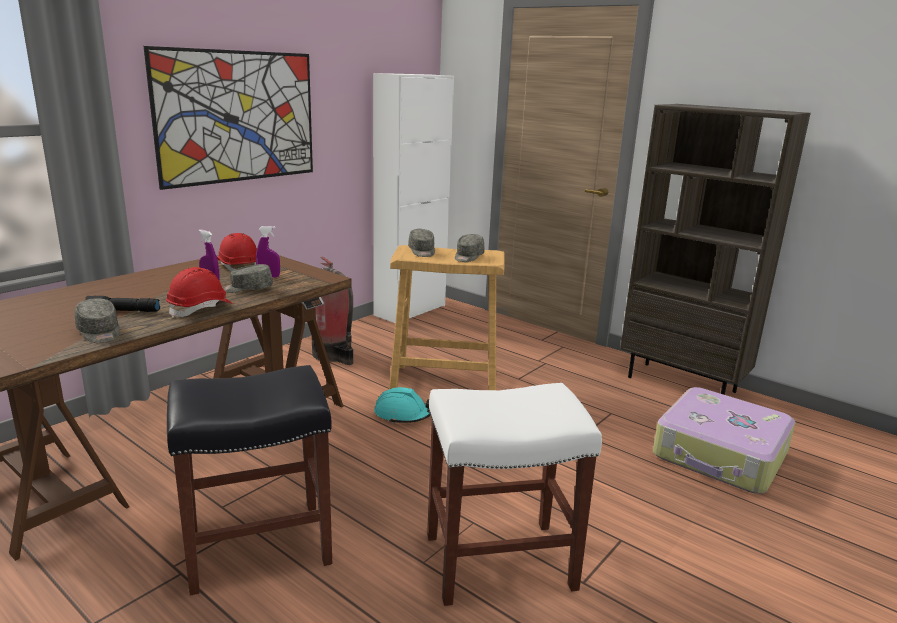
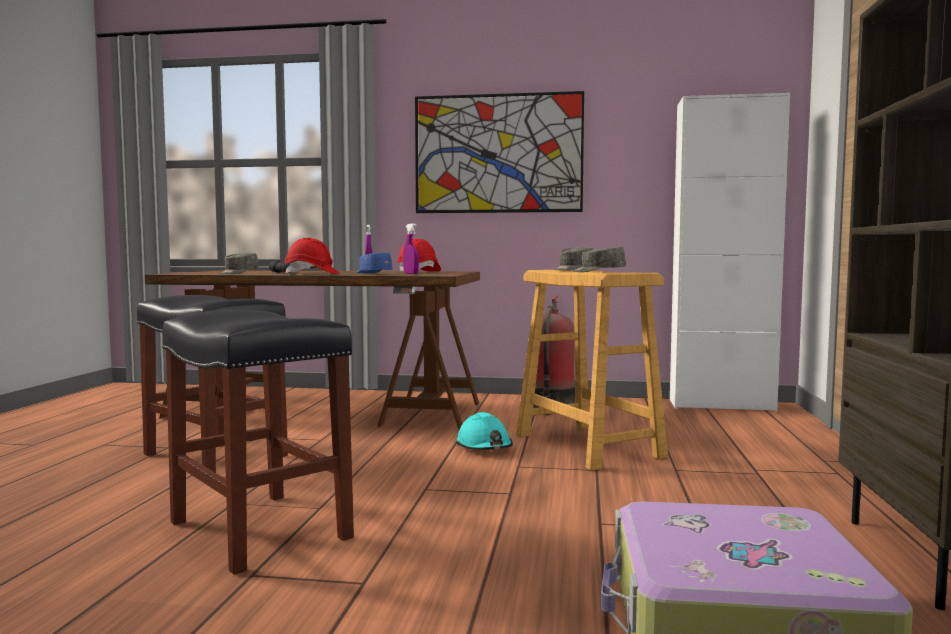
camera: 60 degrees right, 15 degrees down
grey cap [223,264,273,293] -> blue cap [356,253,393,274]
white stool [427,383,602,606] -> black stool [162,310,354,575]

